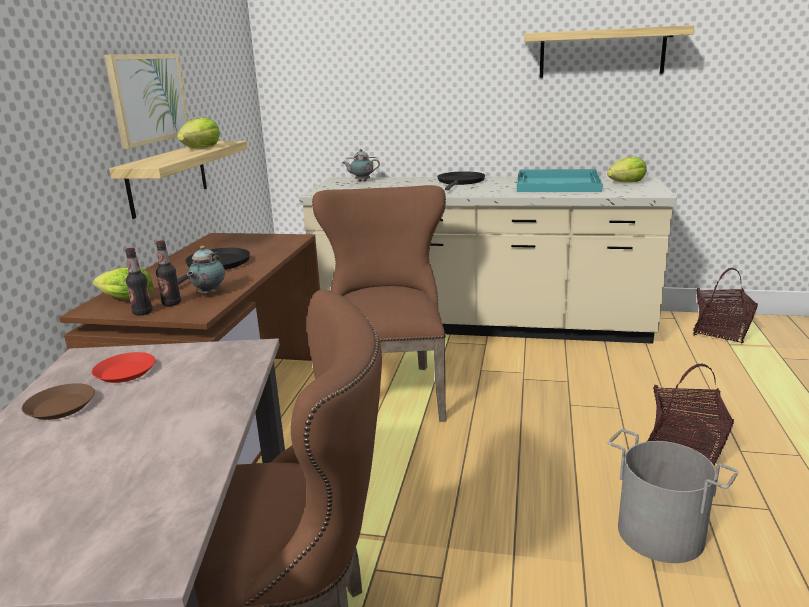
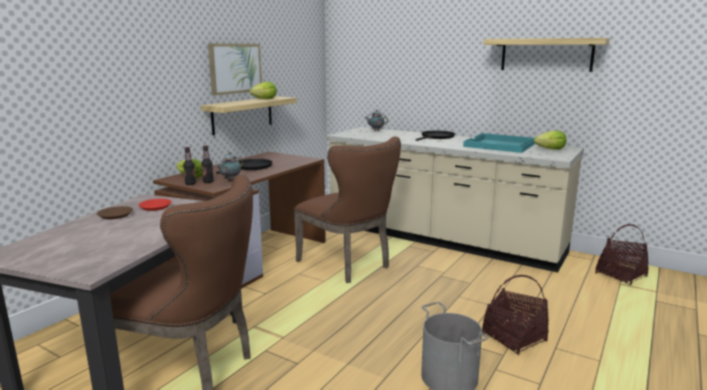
camera: 20 degrees right, 5 degrees down
brown chair [312,185,446,422] -> brown chair turned 120 degrees clockwise [294,136,401,283]

